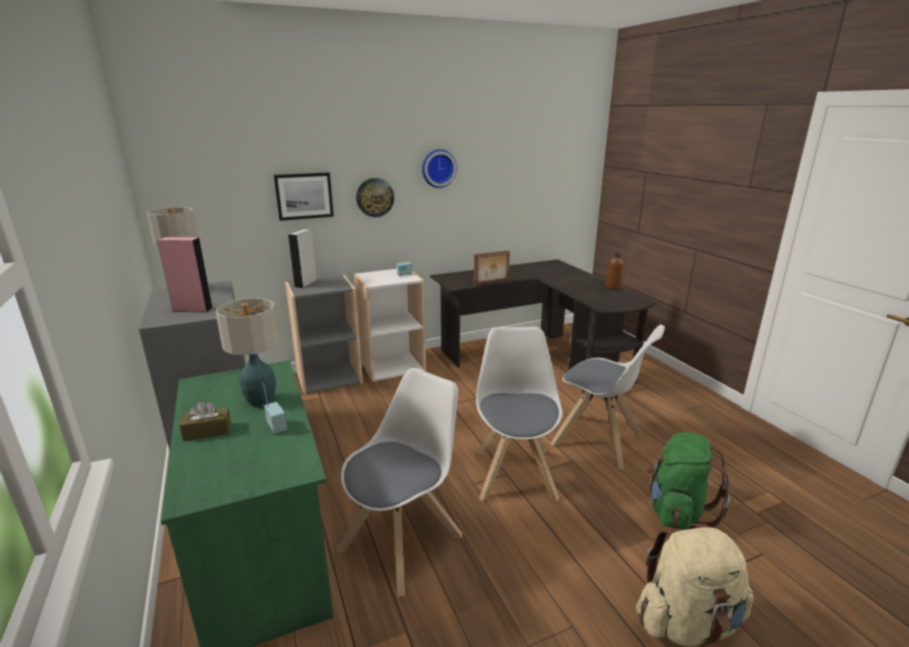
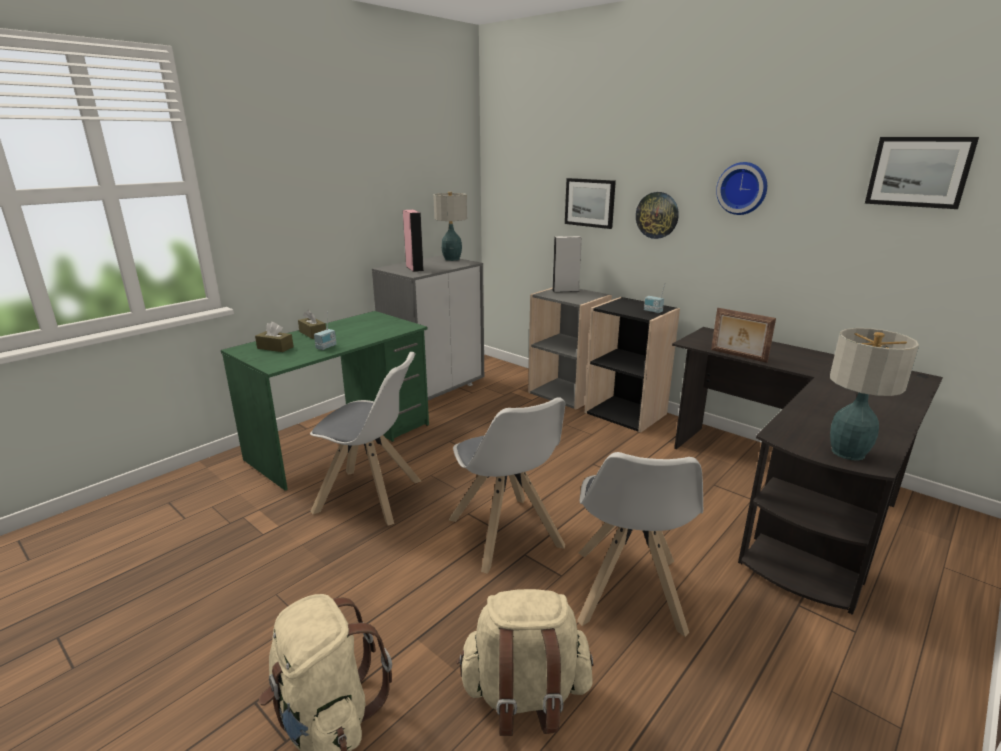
camera: 65 degrees right, 0 degrees up
table lamp [216,298,280,407] -> table lamp moved to [830,328,919,461]
white bookcase [354,269,426,382] -> black bookcase [585,297,680,433]
chair [476,327,563,502] -> chair turned 90 degrees clockwise [449,397,565,574]
brown bottle [606,252,624,289] -> none
green backpack [645,433,730,530] -> beige backpack [456,589,593,736]
none -> brown tissue box [255,322,294,352]
none -> picture [865,137,979,209]

